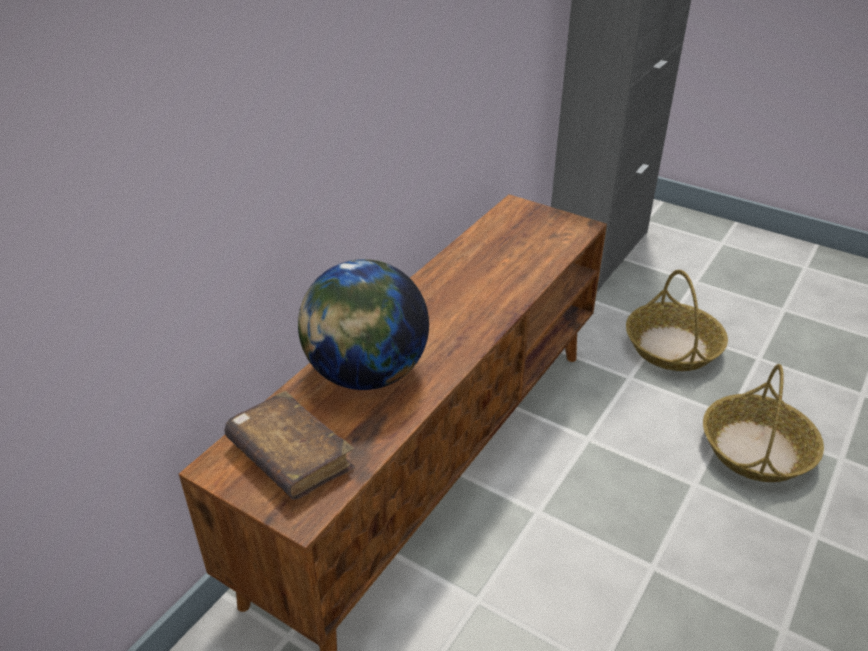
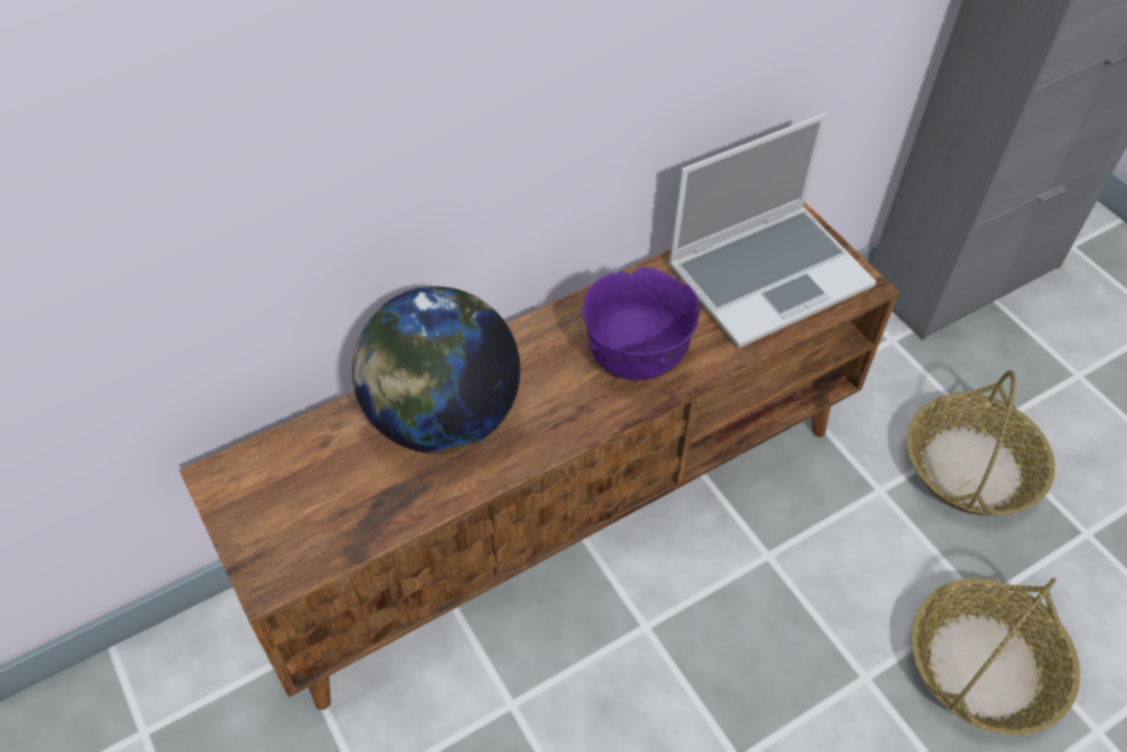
camera: 25 degrees right, 15 degrees up
brown book [225,391,355,500] -> none
none -> purple bowl [583,268,700,381]
none -> laptop [668,113,877,348]

